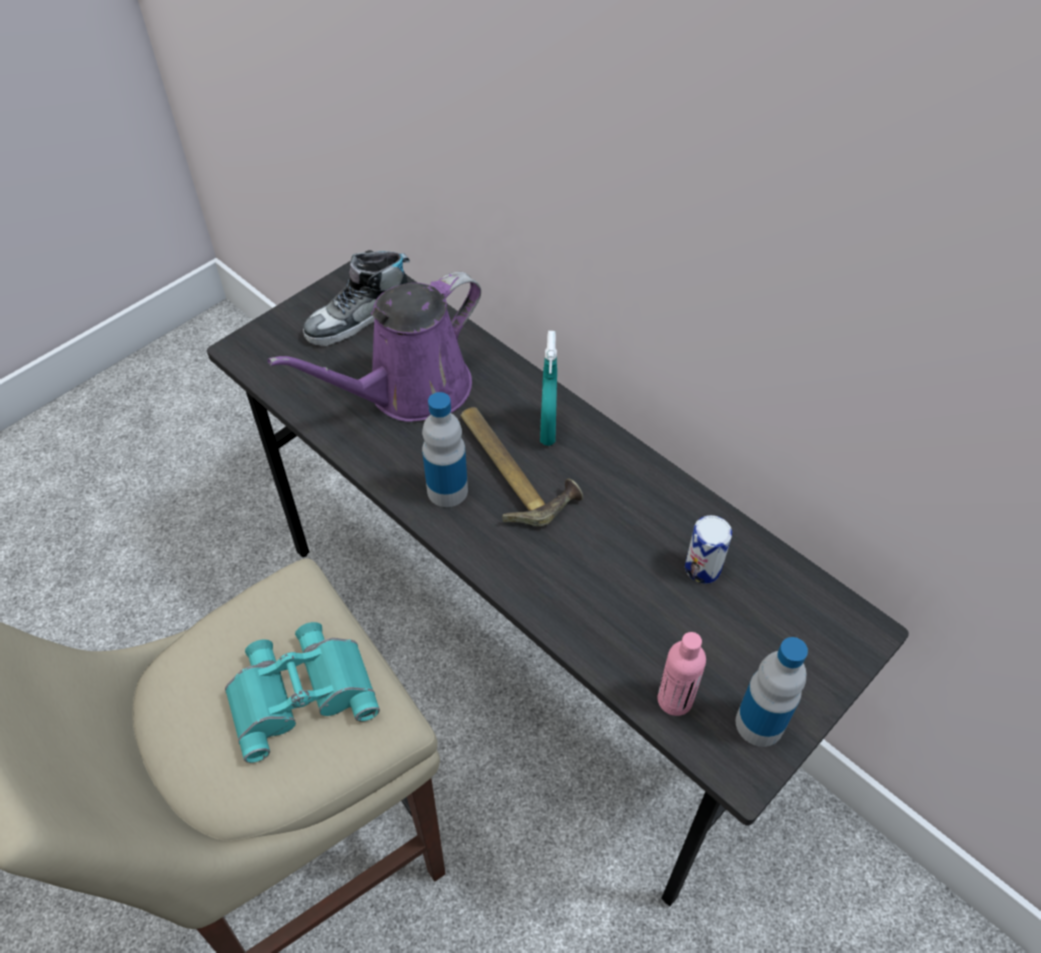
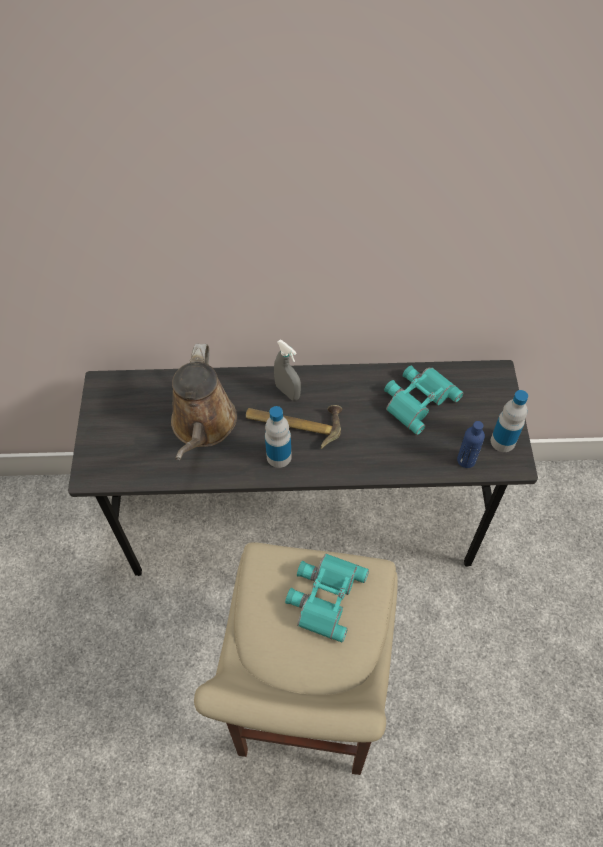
camera: 45 degrees left, 5 degrees up
purple watering can [267,272,481,422] -> brown watering can [171,344,237,460]
shoe [303,251,410,346] -> none
turquoise spray bottle [540,331,557,446] -> grey spray bottle [274,340,301,401]
pink bottle [658,632,706,716] -> blue bottle [457,421,485,468]
can [685,515,732,584] -> turquoise binoculars [384,366,463,435]

